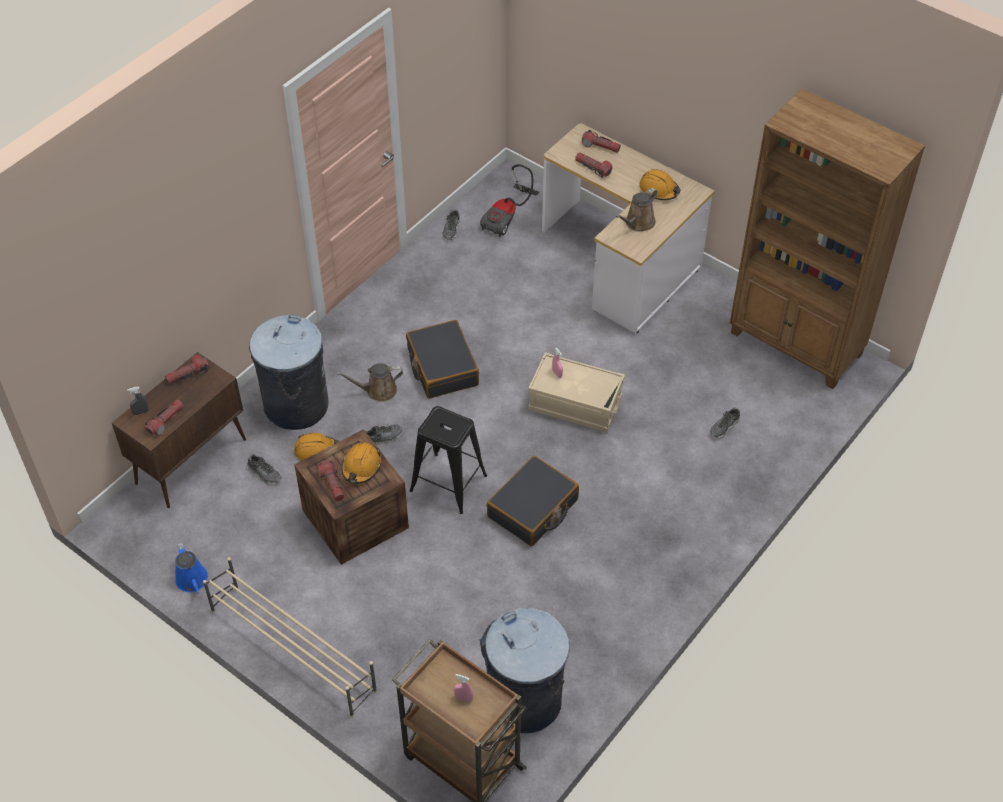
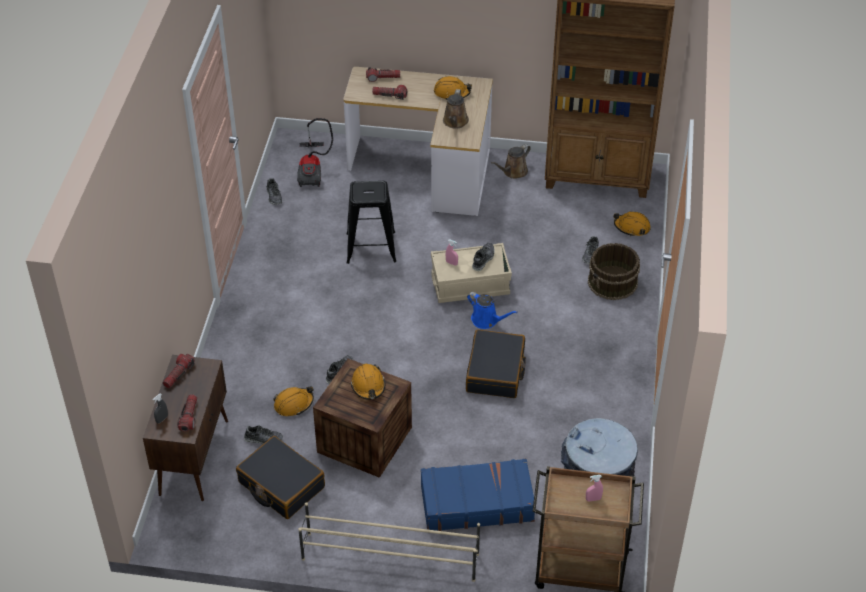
camera: 30 degrees left, 5 degrees down
blue watering can [175,543,208,594] -> blue watering can moved to [467,292,518,329]
grey trash can [249,315,328,430] -> none
flashlight [317,460,345,501] -> none
brown watering can [336,363,403,402] -> brown watering can moved to [491,144,531,179]
black suitcase [406,320,479,399] -> black suitcase moved to [236,436,325,519]
black stool [409,406,487,514] -> black stool moved to [347,181,396,264]
none -> blue suitcase [421,459,535,531]
none -> shoe [472,243,495,271]
none -> brown bucket [588,243,640,300]
none -> orange hard hat [614,211,651,236]

